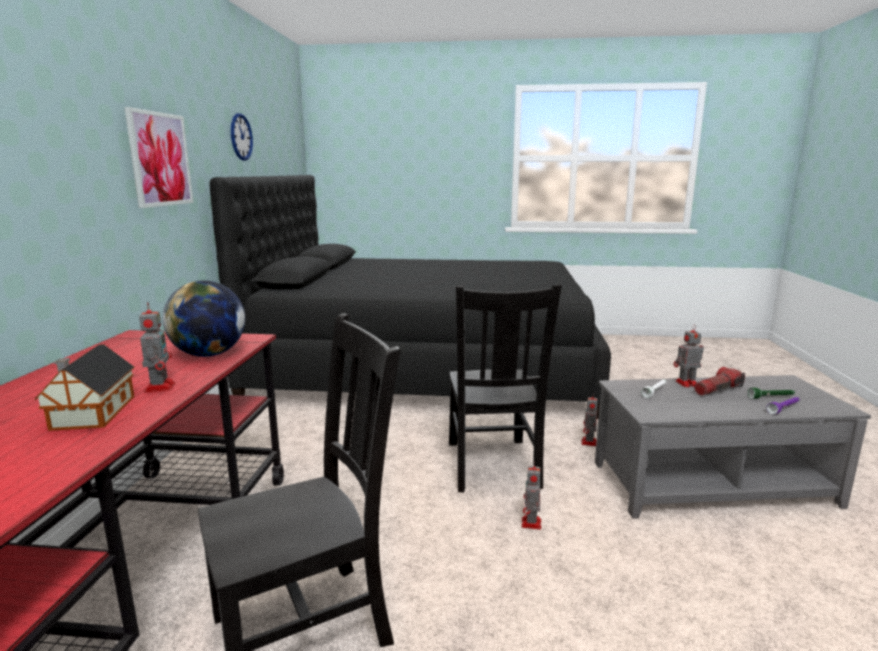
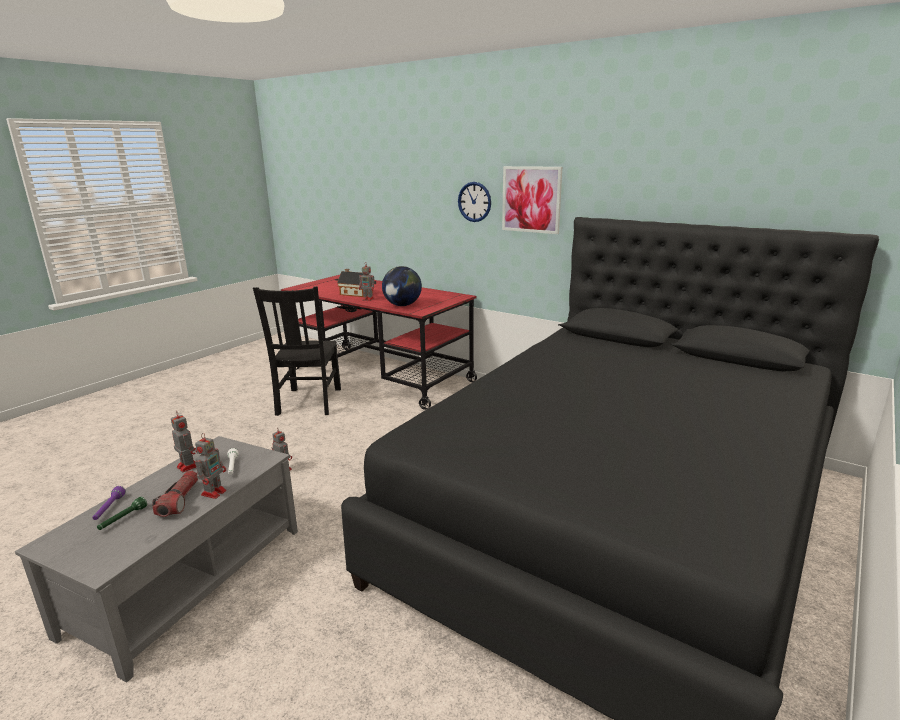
camera: 120 degrees right, 5 degrees up
wall clock [231,113,253,161] -> wall clock moved to [458,182,491,222]
black chair [449,284,562,493] -> none
toy robot [582,397,598,446] -> toy robot moved to [171,411,197,473]

